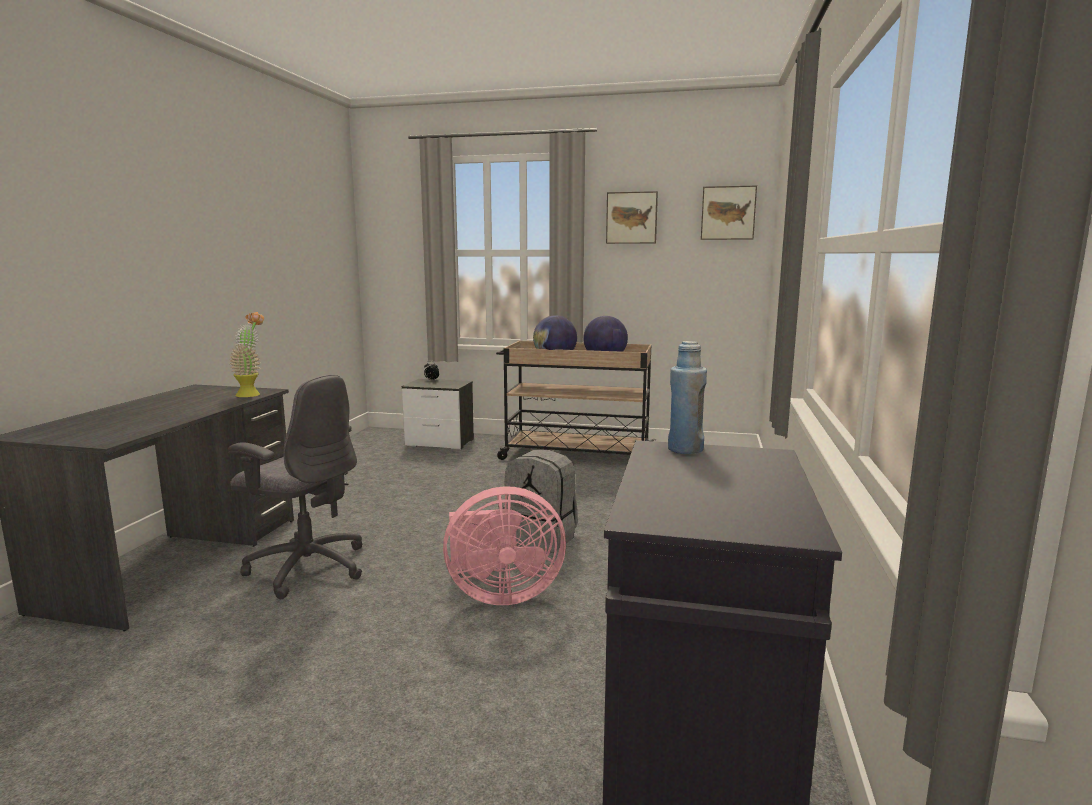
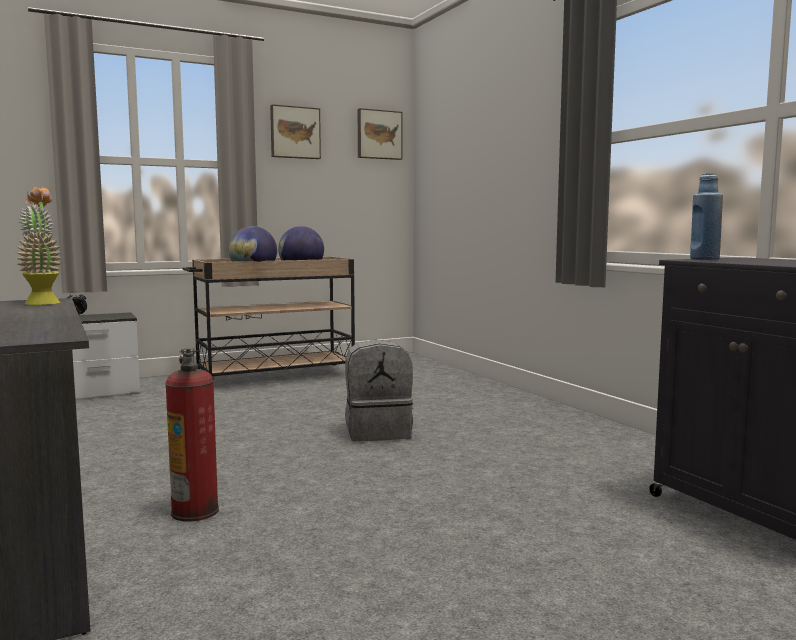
camera: 40 degrees left, 5 degrees down
grey office chair [228,375,362,599] -> fire extinguisher [165,348,219,522]
pink fan [443,486,566,605] -> none

